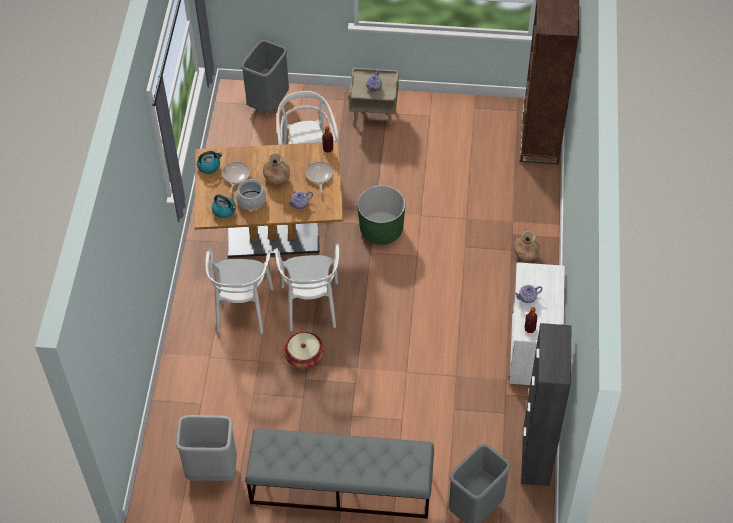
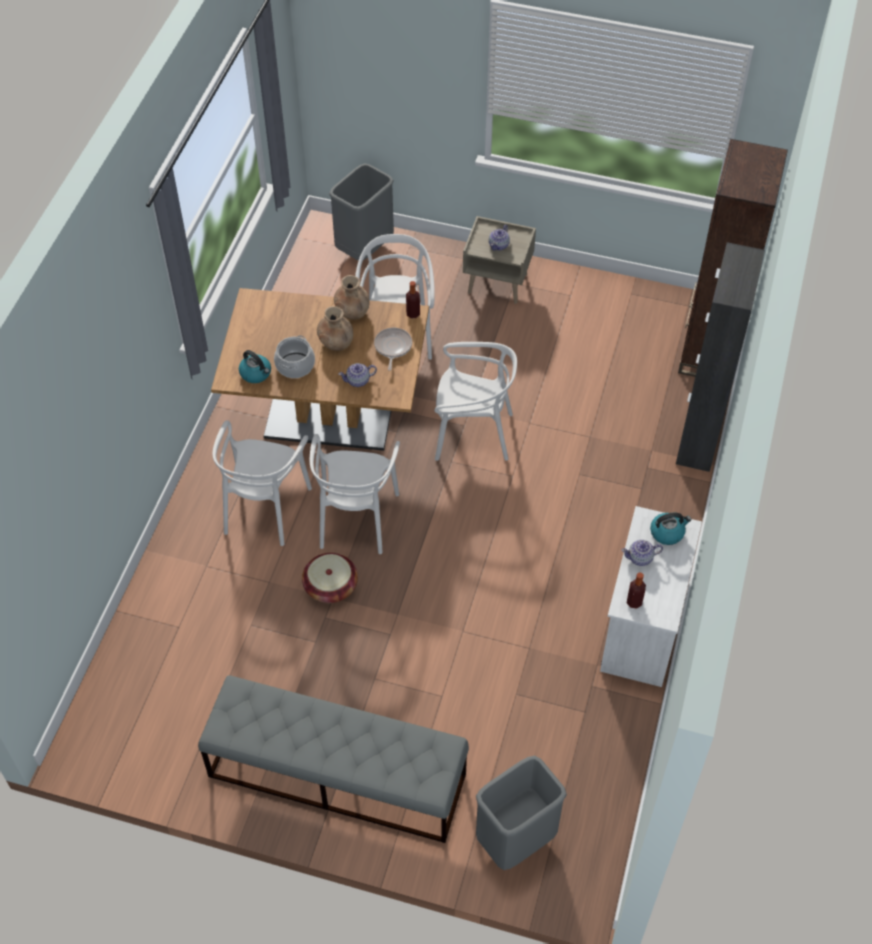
camera: 10 degrees right, 0 degrees up
grey trash can [176,415,237,481] -> none
kettle [197,151,222,174] -> kettle moved to [650,512,691,545]
frying pan [222,162,250,194] -> none
green planter [357,185,405,245] -> white chair [435,342,517,461]
brown vase [514,231,540,261] -> brown vase moved to [334,275,369,320]
black cabinet [521,323,572,486] -> black cabinet moved to [676,242,765,472]

